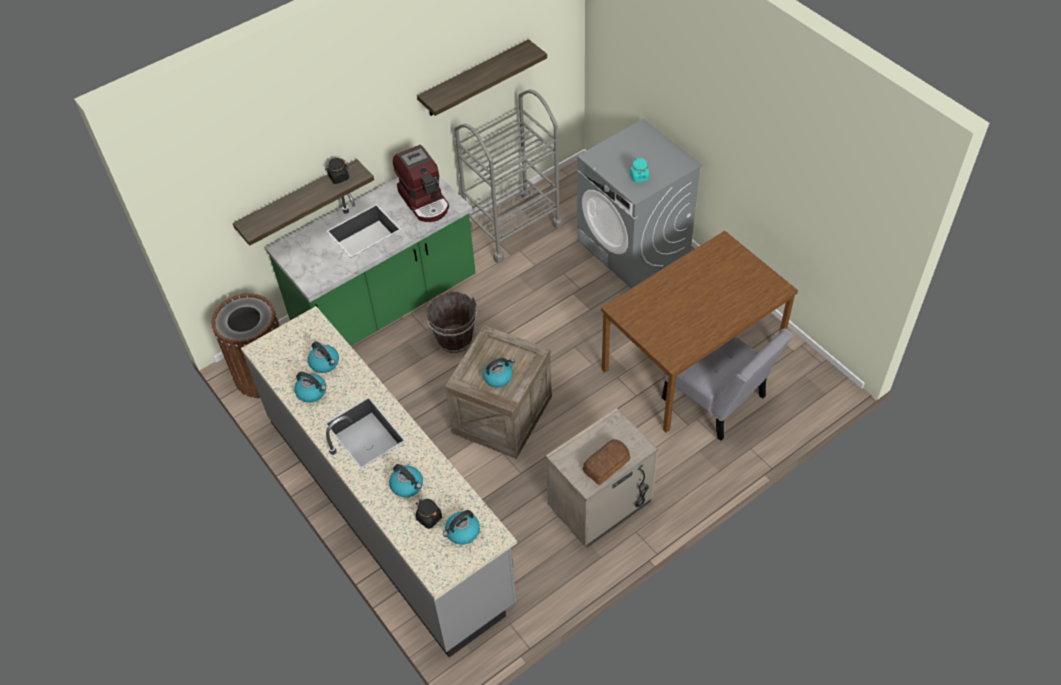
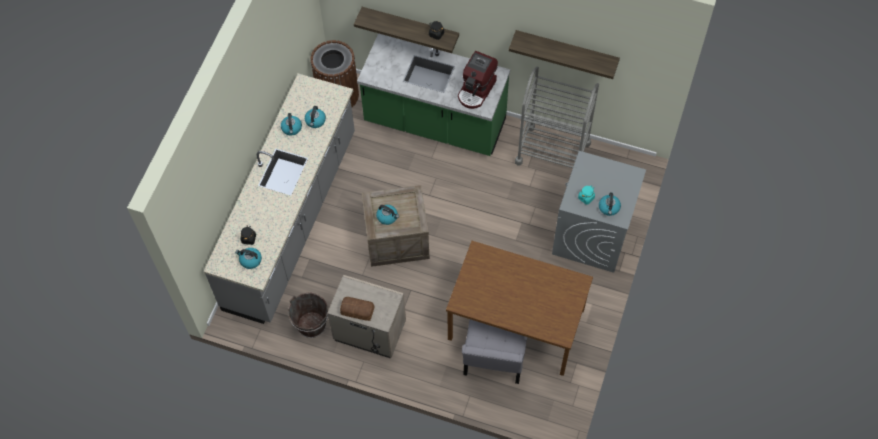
camera: 55 degrees right, 10 degrees up
kettle [389,464,423,497] -> kettle moved to [599,193,621,216]
brown bucket [424,291,477,353] -> brown bucket moved to [288,292,328,338]

